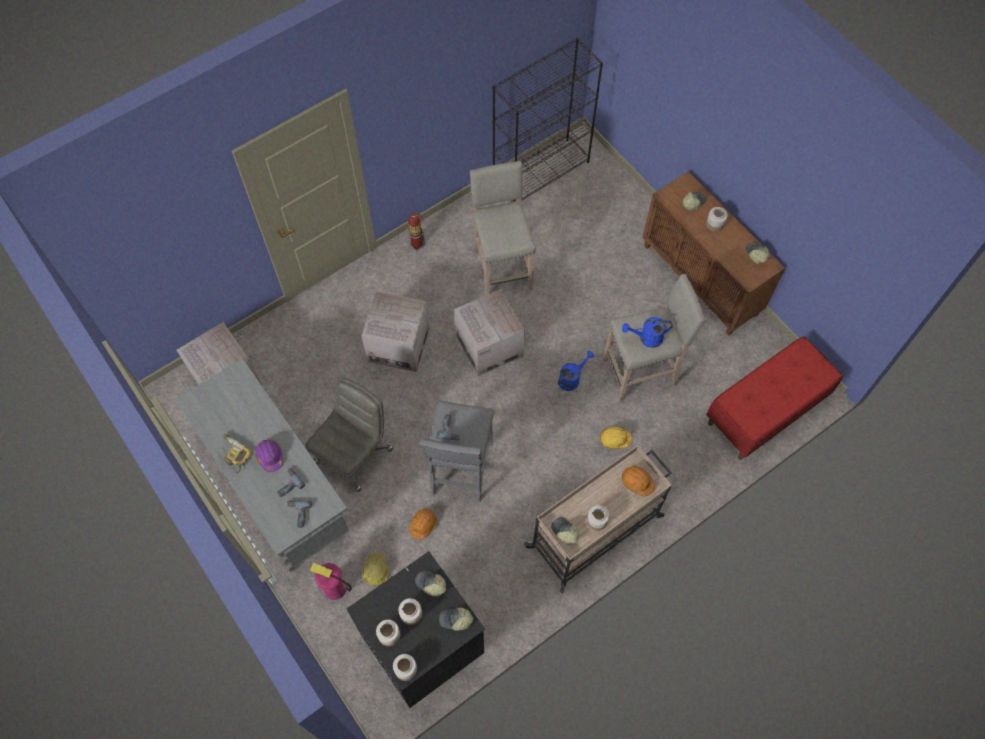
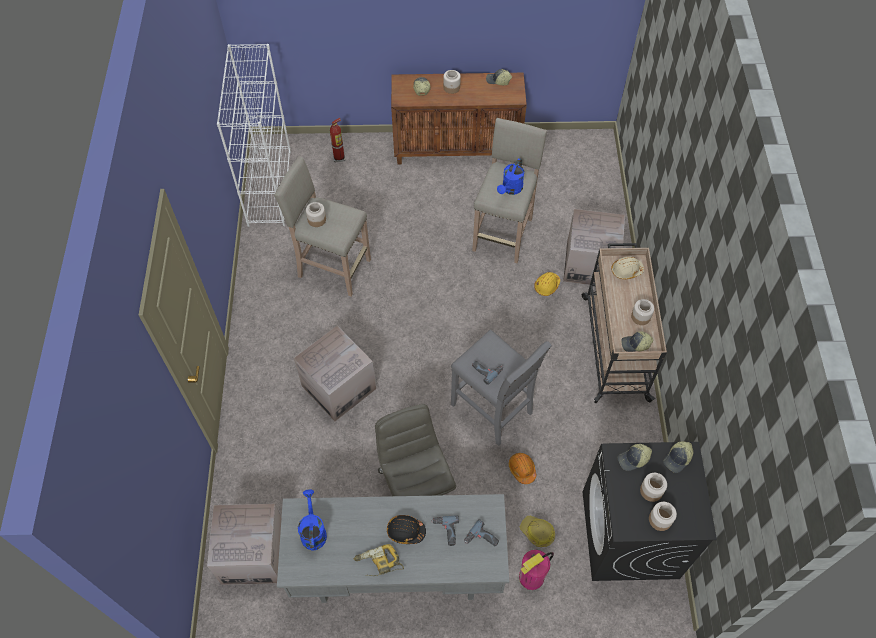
camera: 55 degrees left, 5 degrees down
purple hard hat [255,439,283,472] -> black hard hat [387,515,426,544]
jar [393,654,417,681] -> jar moved to [306,202,326,227]
fire extinguisher [408,213,425,252] -> fire extinguisher moved to [330,118,345,162]
cardboard box [454,289,525,377] -> cardboard box moved to [563,209,625,285]
black bookcase [492,38,603,202] -> white bookcase [217,44,291,227]
blue watering can [558,351,594,391] -> blue watering can moved to [298,489,327,550]
orange hard hat [622,466,655,496] -> beige hard hat [611,257,644,280]
red bench [706,336,843,460] -> none

